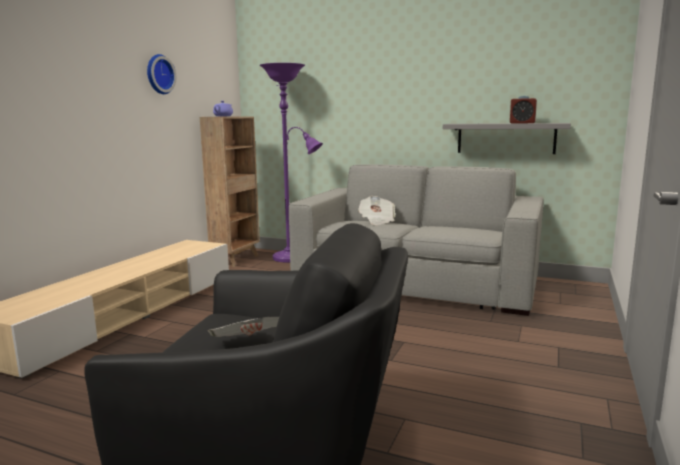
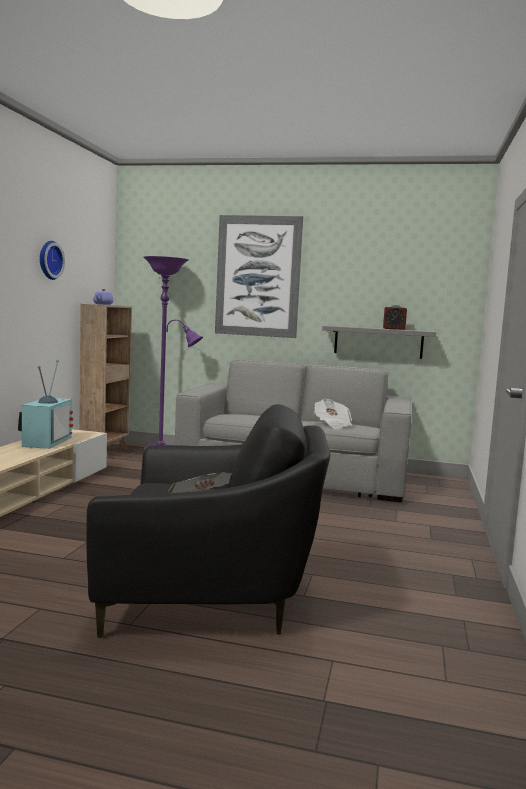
camera: 10 degrees left, 5 degrees down
newspaper [358,196,395,225] -> newspaper moved to [314,399,352,429]
none -> television [18,360,73,449]
none -> picture [215,215,303,338]

